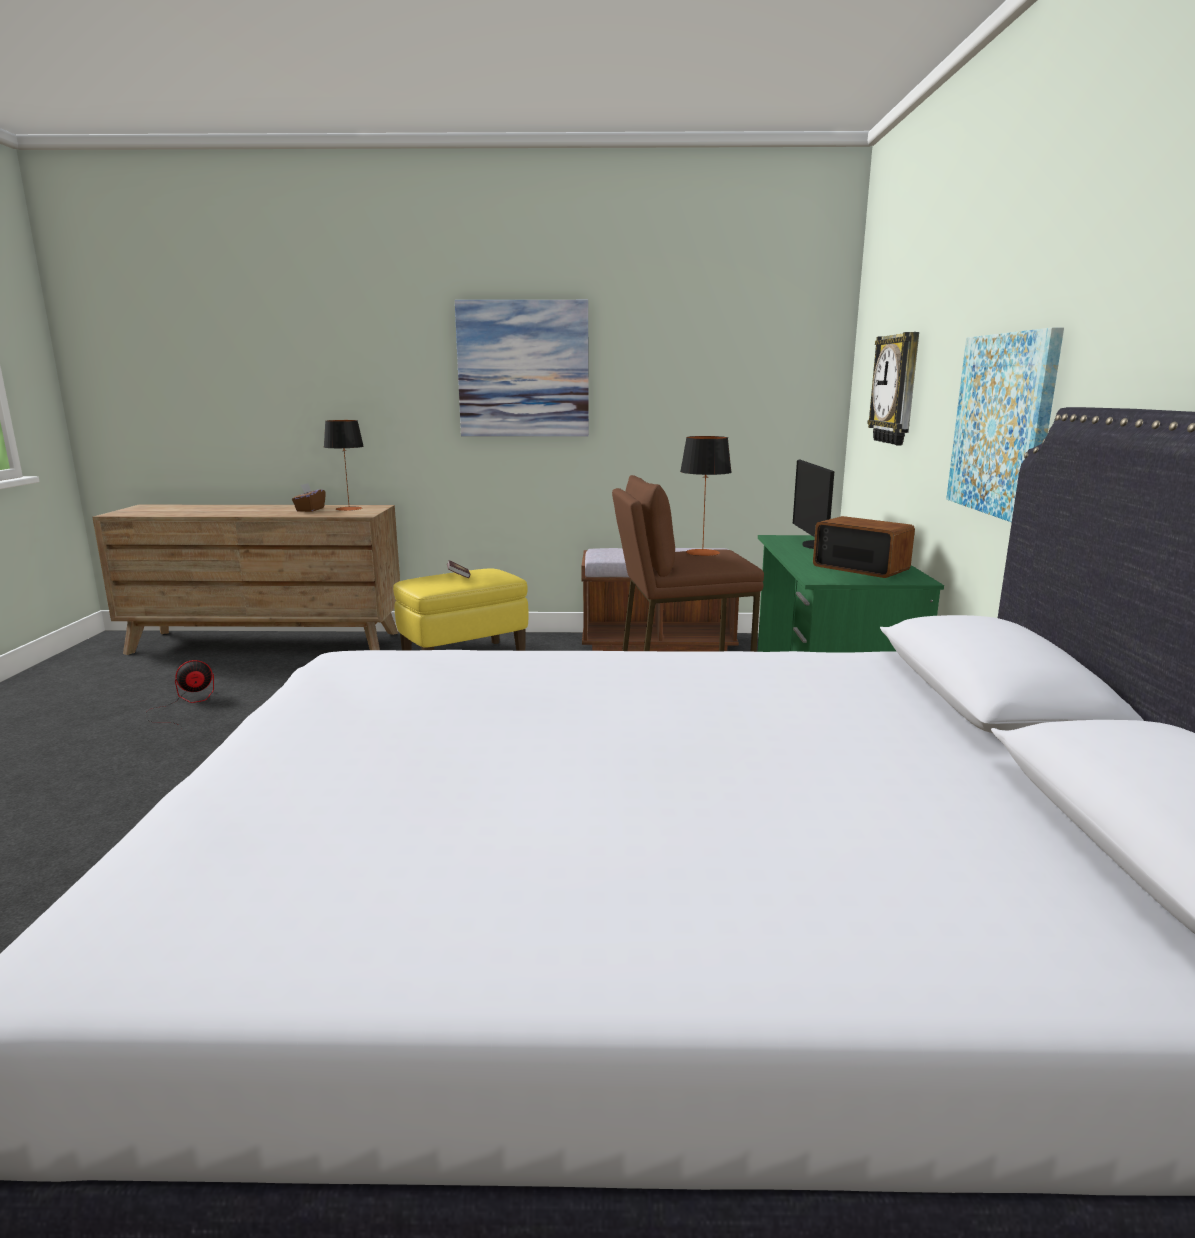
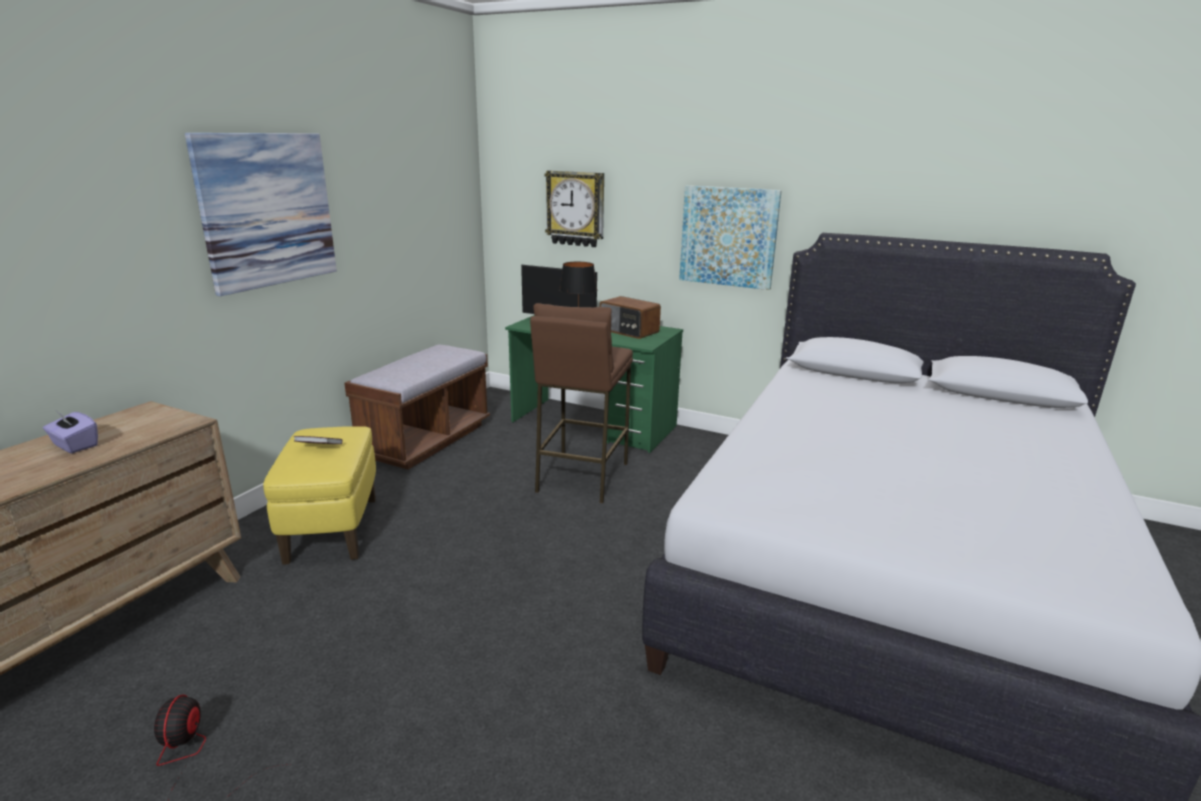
camera: 65 degrees left, 5 degrees up
brown tissue box [292,483,326,512] -> purple tissue box [43,411,98,453]
table lamp [324,420,364,511] -> none
radio [813,516,915,578] -> radio turned 120 degrees counterclockwise [600,296,661,339]

